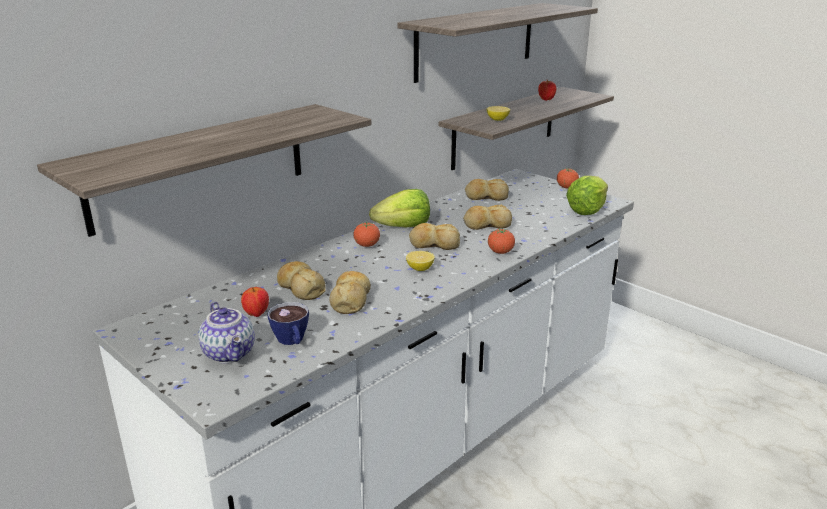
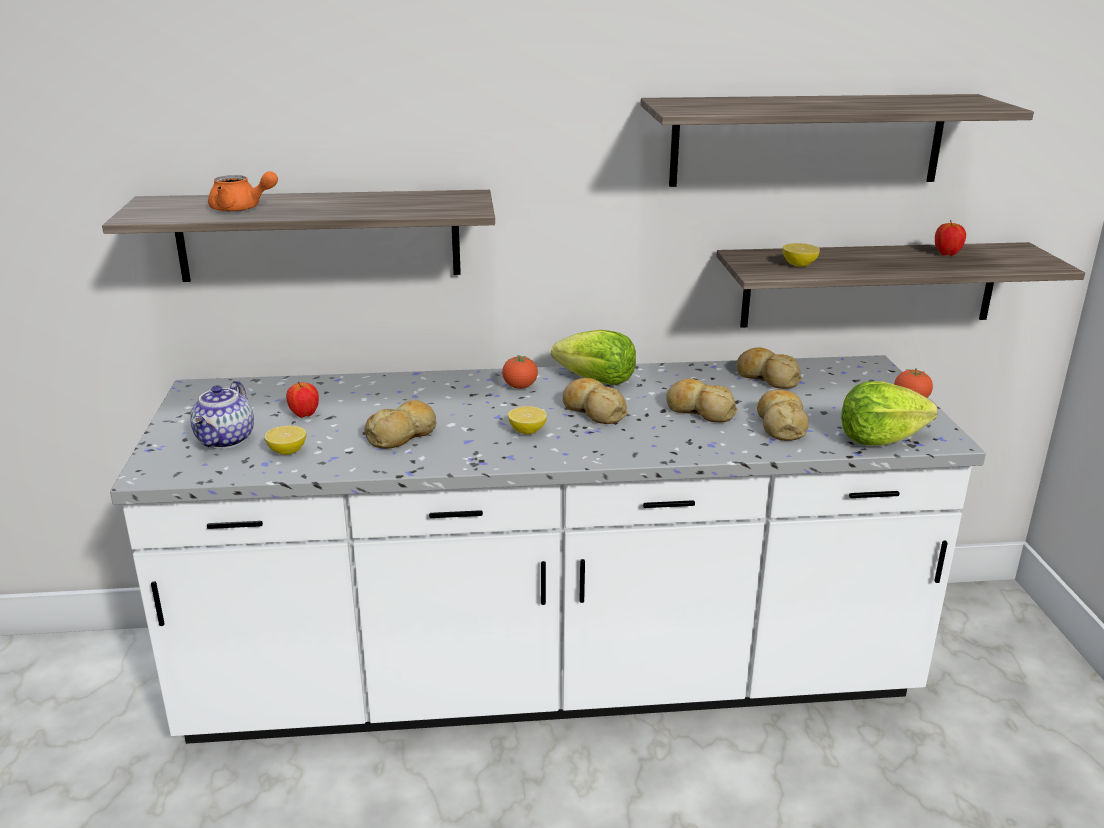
camera: 40 degrees right, 0 degrees up
cup [267,302,309,345] -> lemon [265,426,307,455]
bread [277,261,326,300] -> bread moved to [757,390,809,441]
tomato [488,229,515,254] -> none
none -> orange teapot [208,171,278,212]

